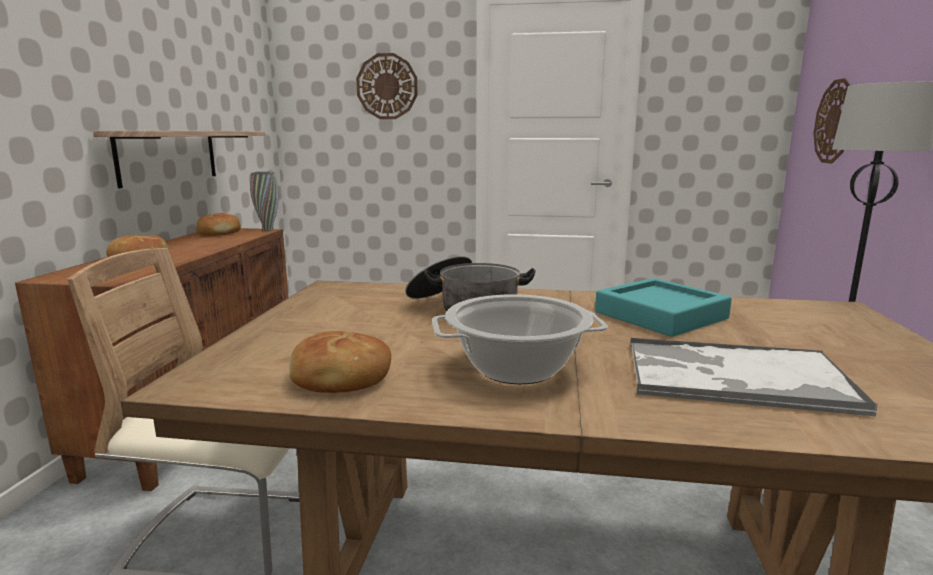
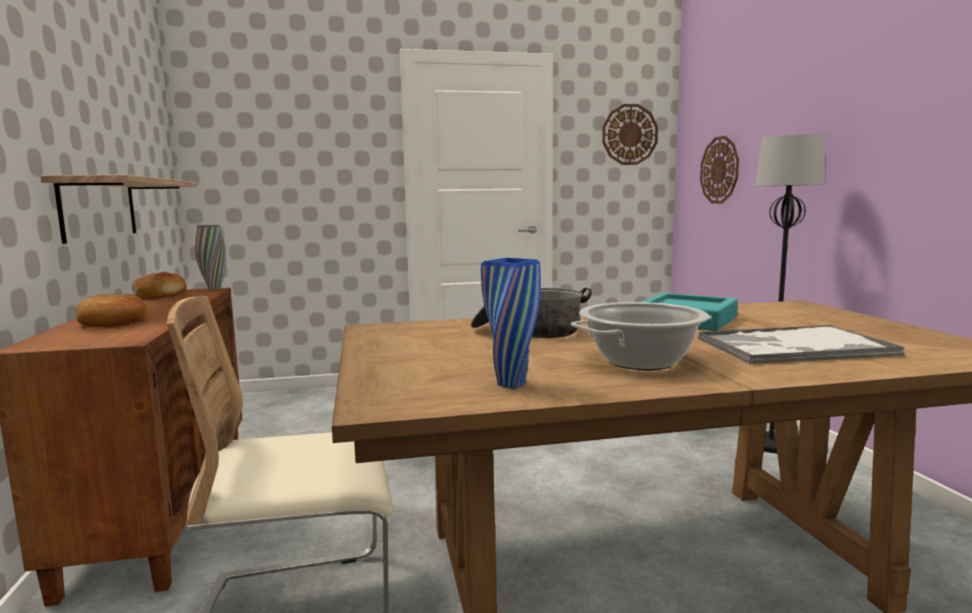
camera: 20 degrees left, 5 degrees down
bread [289,331,391,393] -> blue vase [481,258,541,389]
wall clock [356,53,418,119] -> wall clock moved to [602,104,658,165]

